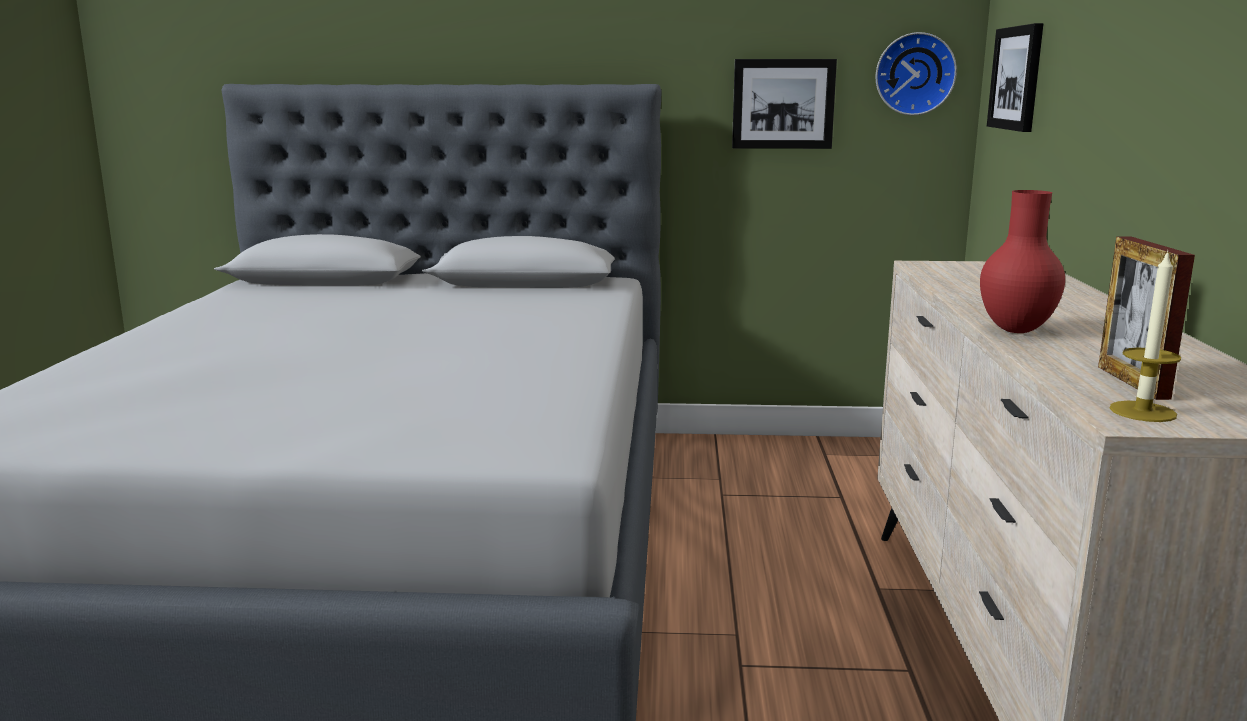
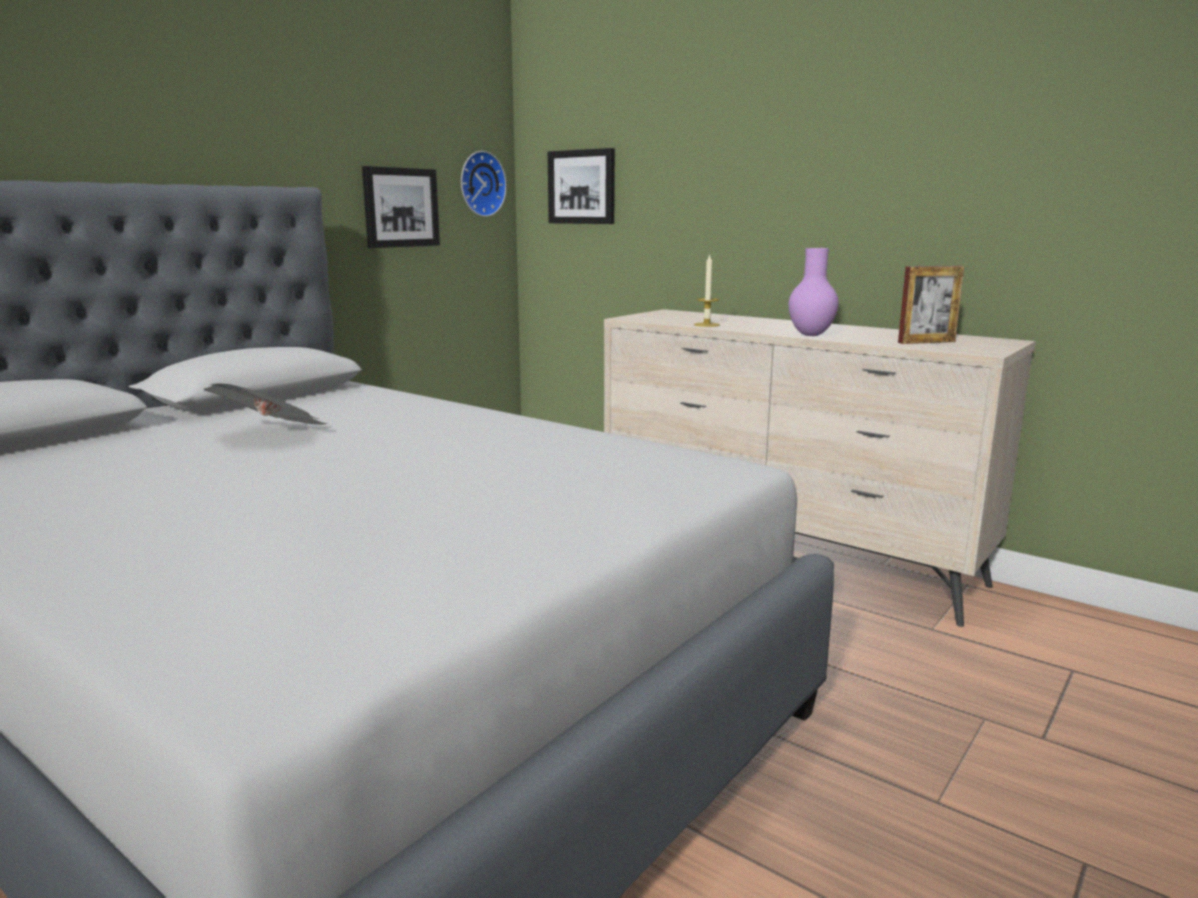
camera: 55 degrees left, 0 degrees up
red vase [980,190,1065,333] -> purple vase [789,248,838,336]
picture frame [1098,236,1195,400] -> picture frame turned 45 degrees counterclockwise [898,266,964,344]
candle [1109,250,1181,422] -> candle moved to [694,254,720,327]
none -> newspaper [203,384,328,425]

